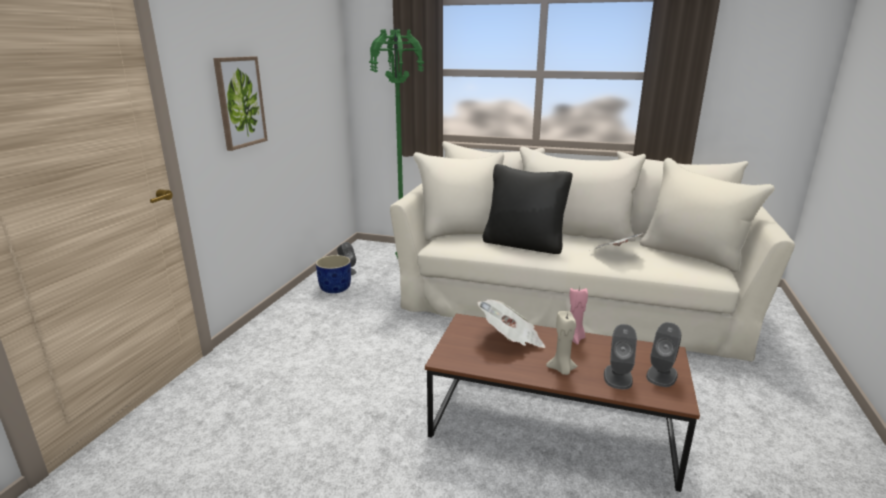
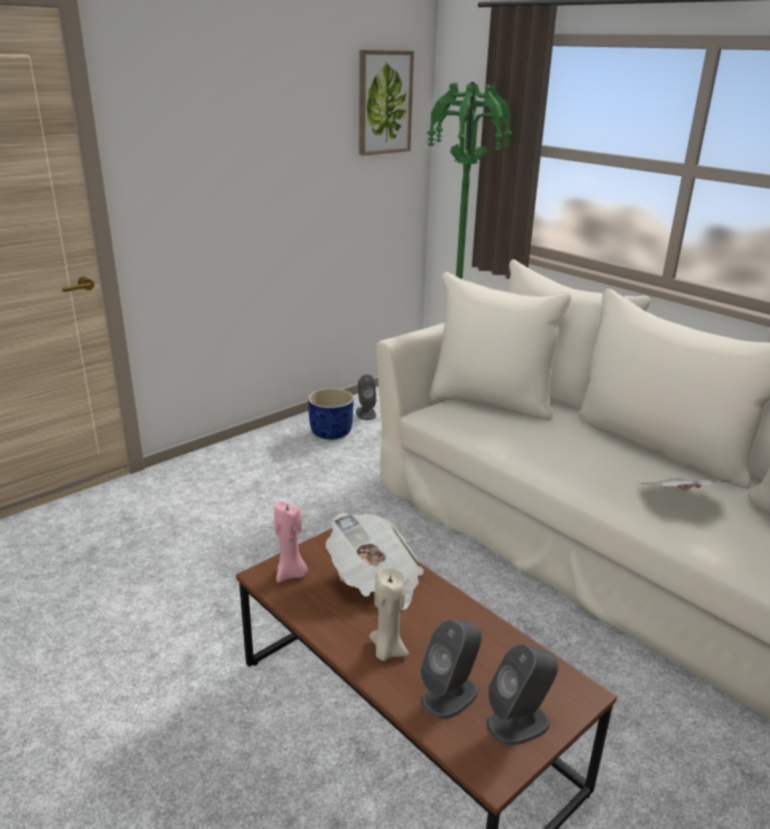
camera: 30 degrees right, 5 degrees up
picture [213,56,268,151] -> picture moved to [359,50,414,156]
black pillow [482,164,573,254] -> none
pink candle [569,286,588,345] -> pink candle moved to [274,501,308,583]

